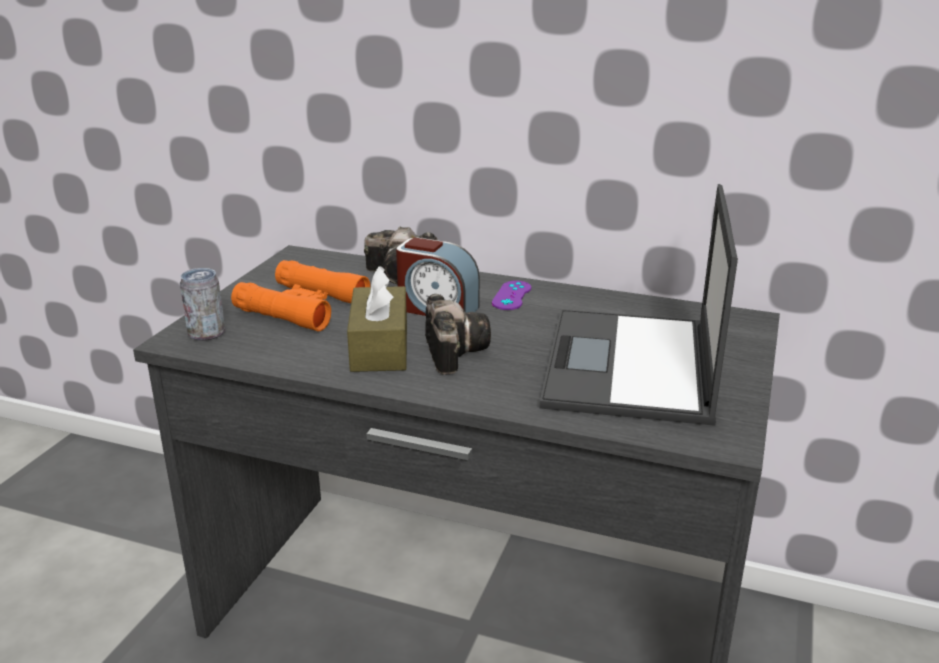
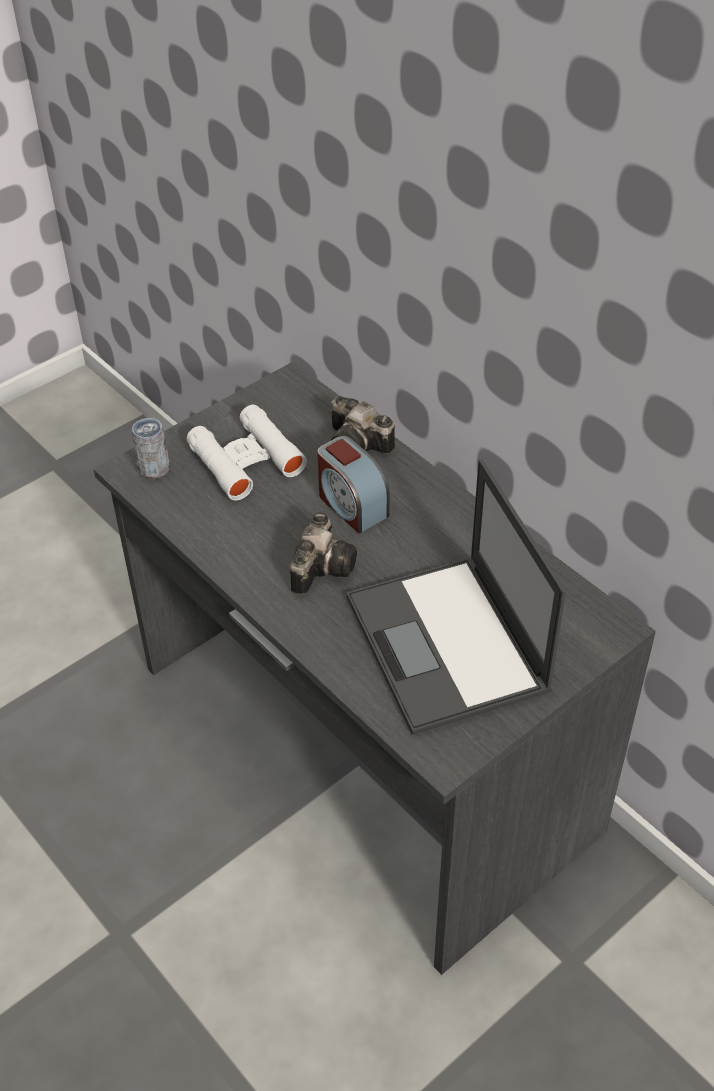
camera: 30 degrees right, 20 degrees up
orange binoculars [231,260,370,331] -> white binoculars [187,405,307,501]
brown tissue box [347,266,407,372] -> none
purple game controller [492,281,531,310] -> none
laptop [540,184,738,426] -> laptop turned 60 degrees counterclockwise [346,459,566,735]

